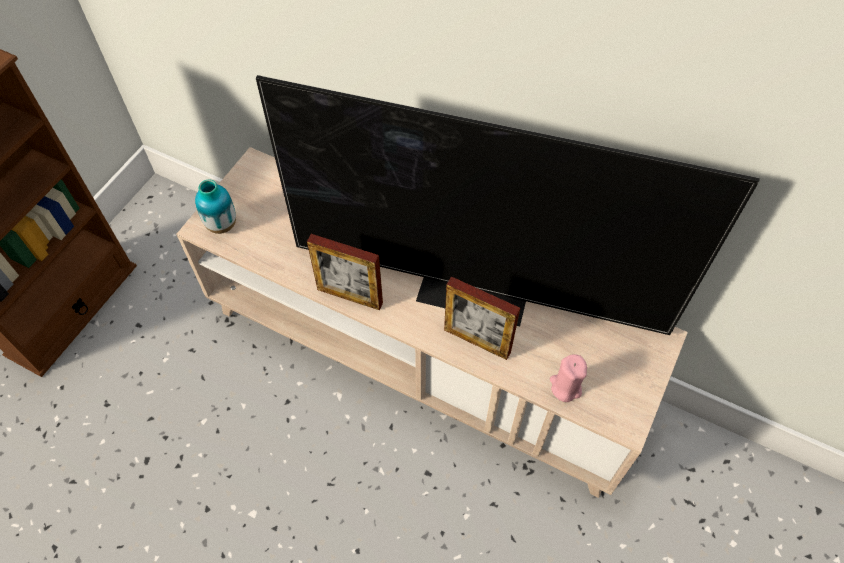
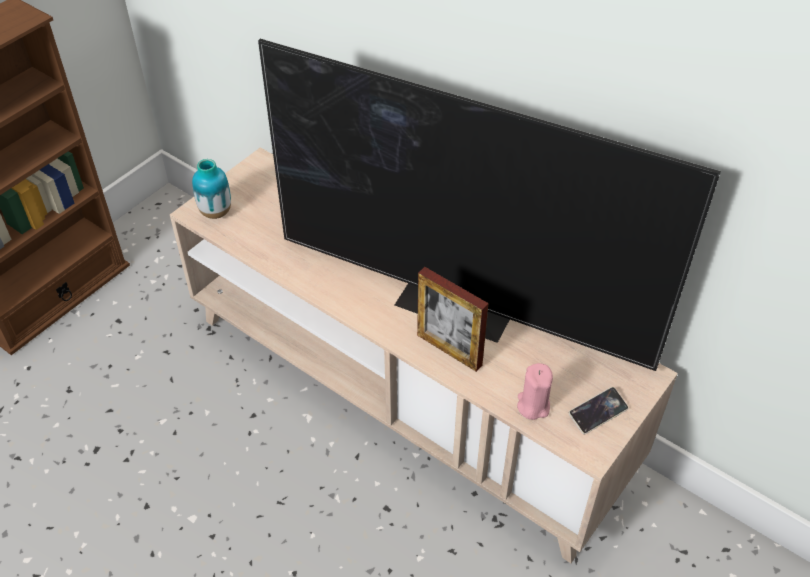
camera: 10 degrees right, 10 degrees down
picture frame [307,234,383,310] -> none
none -> phone [569,387,629,434]

